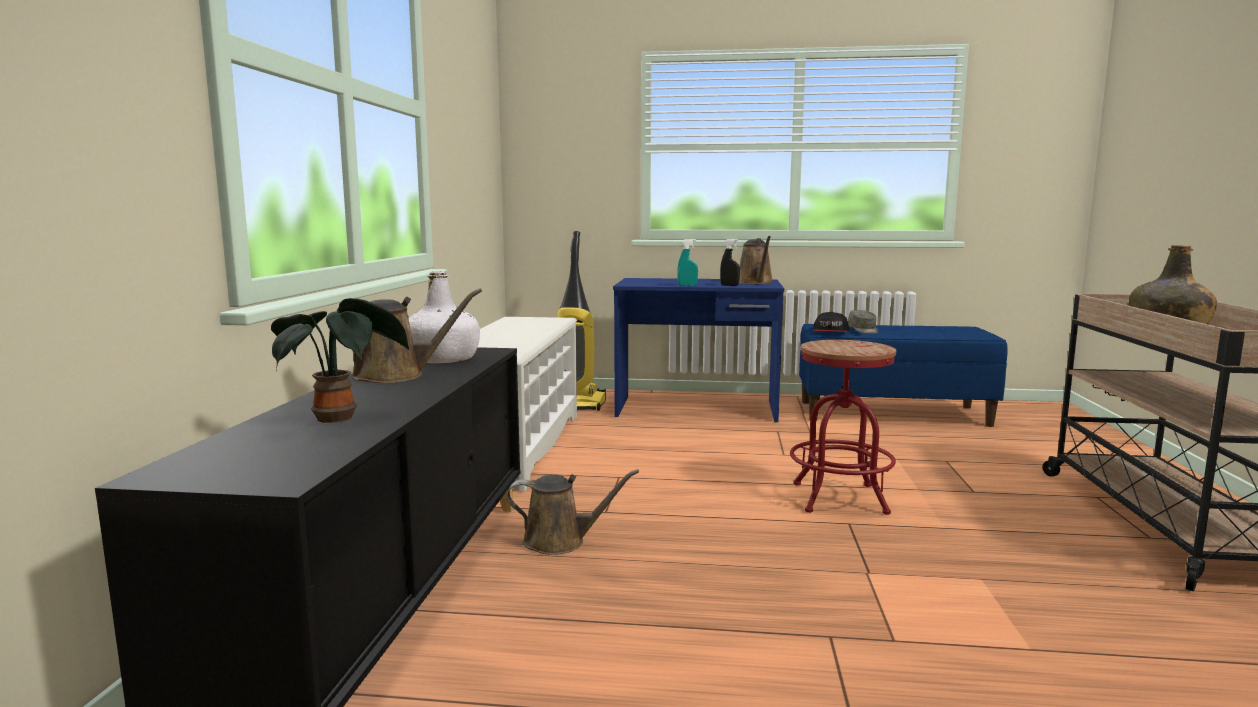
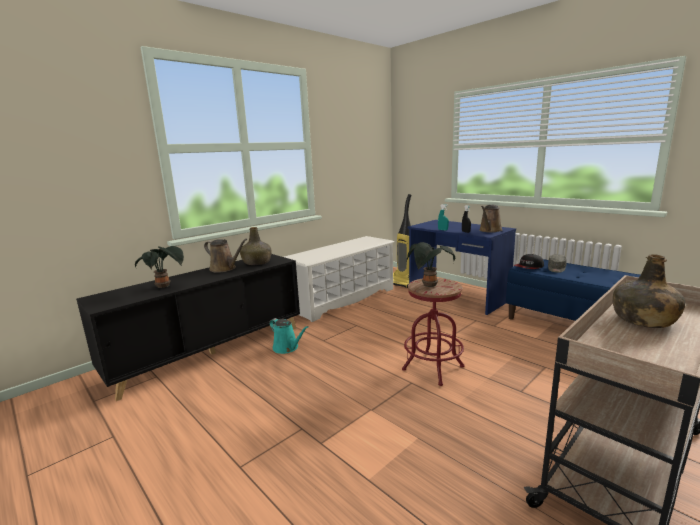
camera: 40 degrees right, 5 degrees up
white bottle [409,271,480,363] -> green bottle [240,227,272,265]
brown watering can [506,469,639,555] -> turquoise watering can [270,318,309,354]
none -> potted plant [407,242,455,287]

